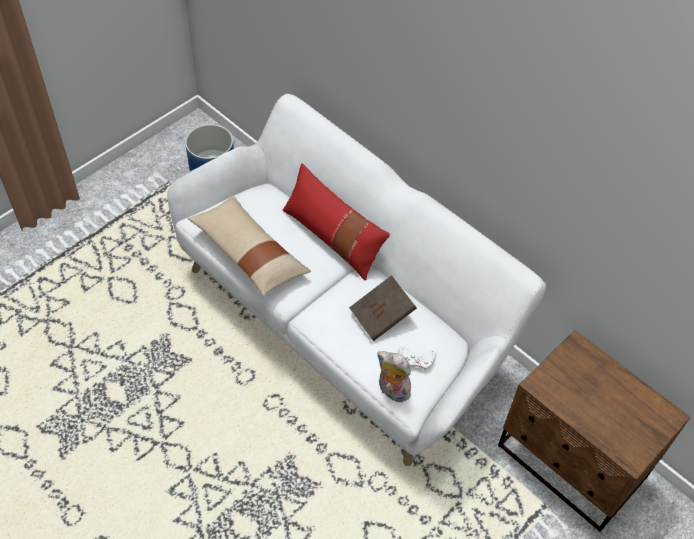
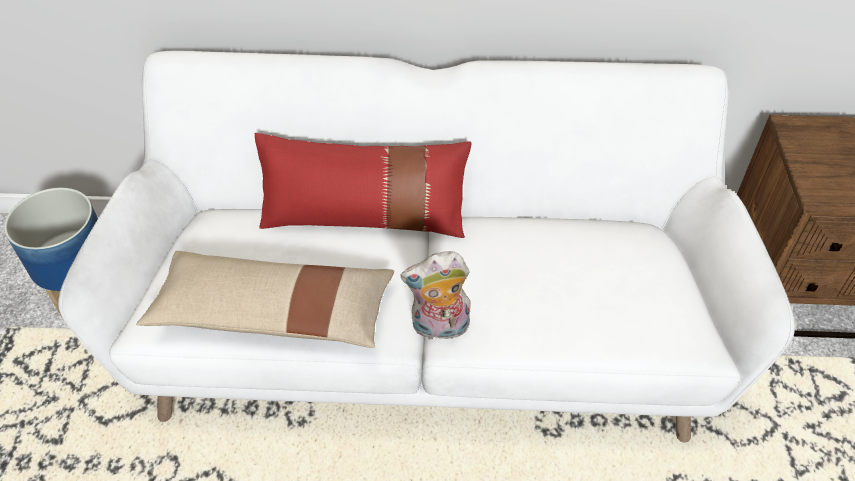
camera: 40 degrees left, 5 degrees down
brown book [349,275,417,341] -> none
plush toy [378,351,411,402] -> plush toy moved to [400,251,471,340]
white game controller [398,346,436,371] -> none

